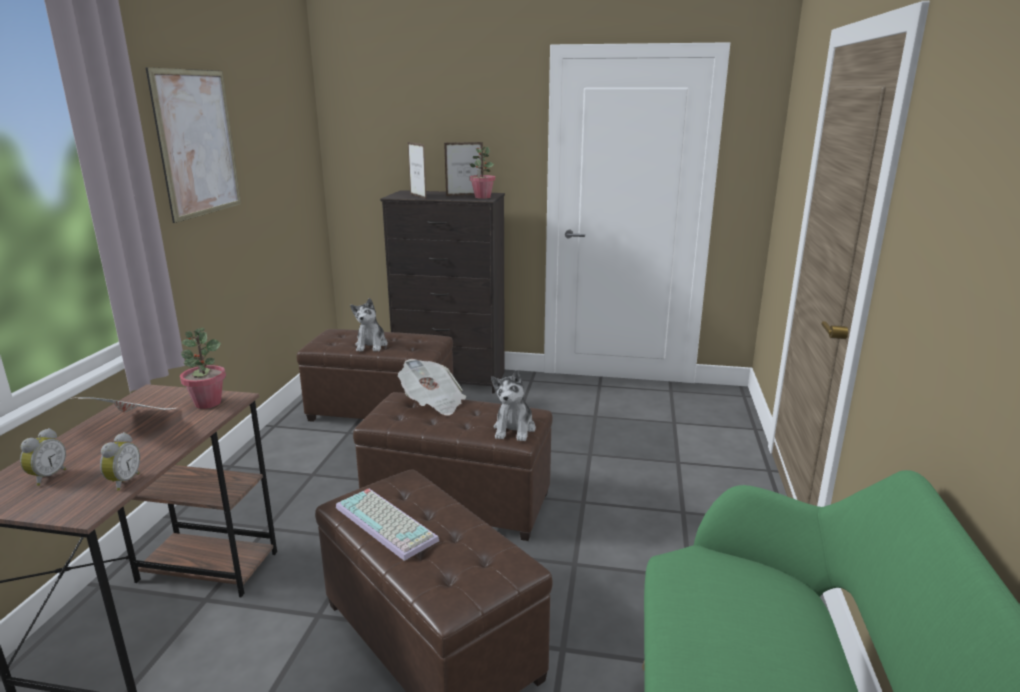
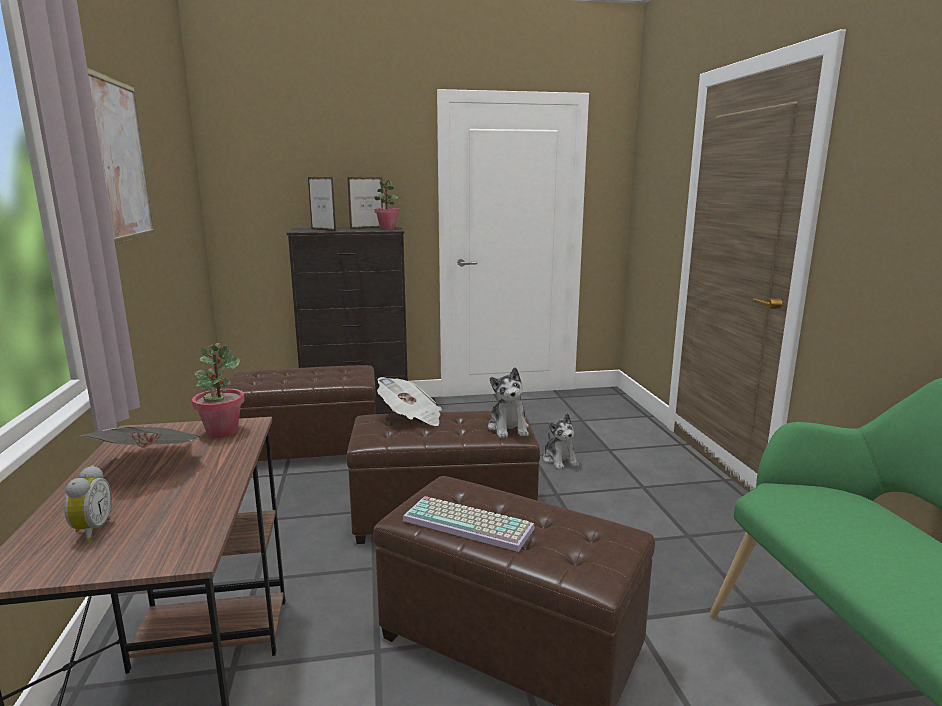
camera: 20 degrees left, 5 degrees down
alarm clock [100,432,140,491] -> none
plush toy [350,298,388,352] -> plush toy moved to [543,413,579,469]

